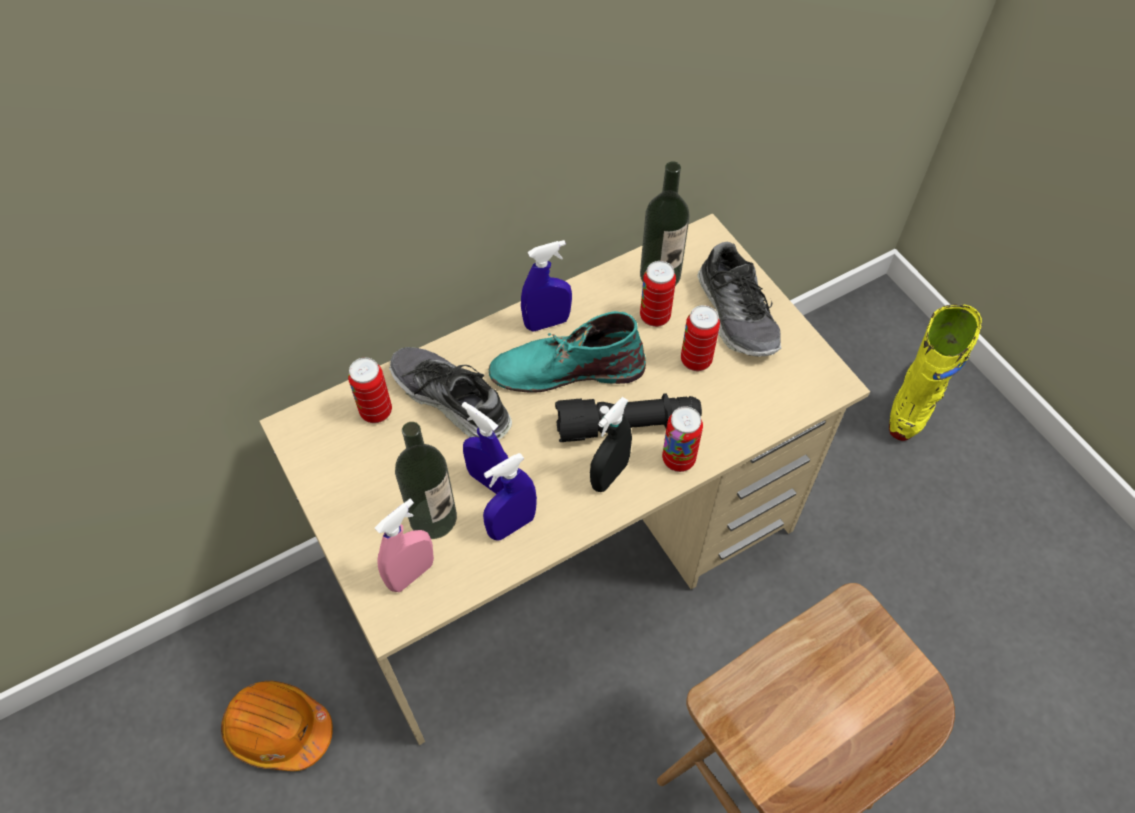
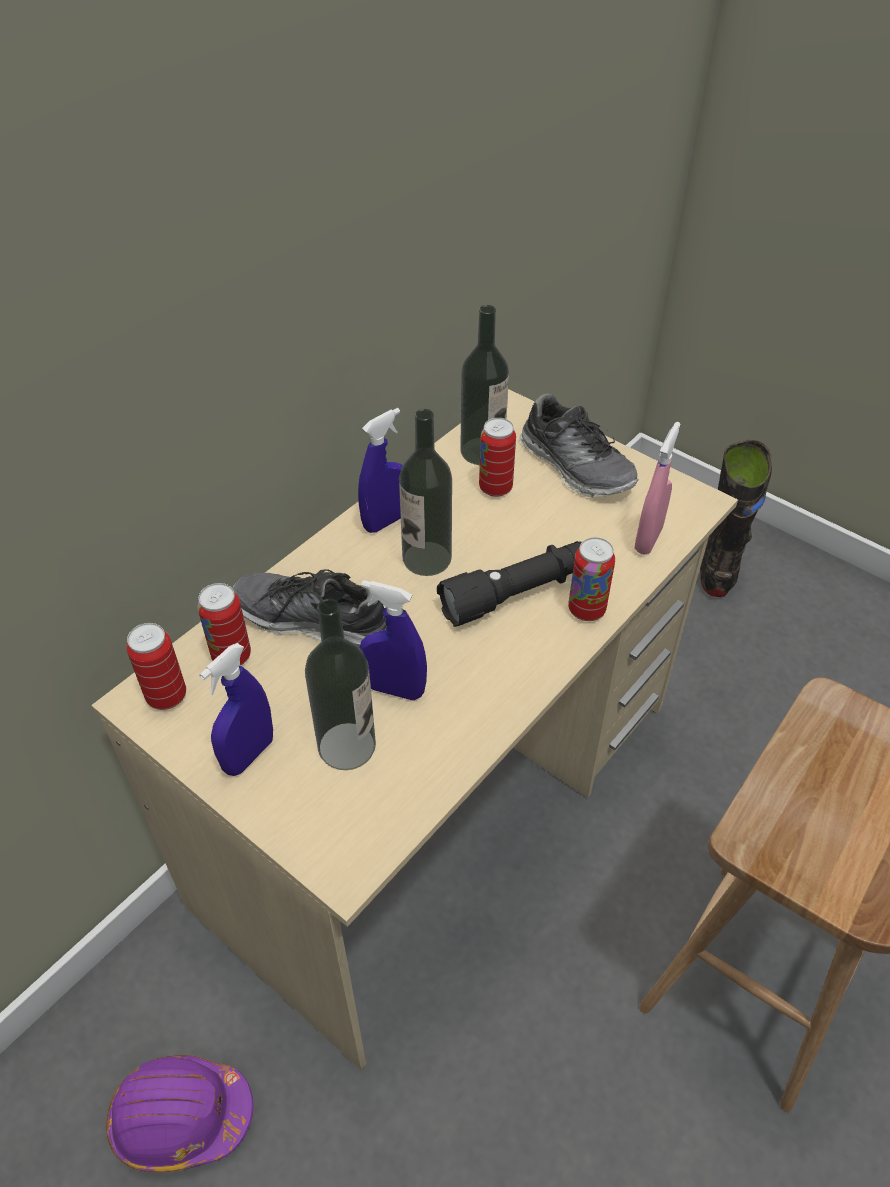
camera: 20 degrees left, 10 degrees down
orange hard hat [221,681,333,771] -> purple hard hat [106,1055,254,1173]
pink spray bottle [375,499,434,592] -> pink spray bottle moved to [635,422,681,555]
blue spray bottle [483,453,537,541] -> blue spray bottle moved to [199,643,273,776]
turquoise boot [489,311,646,393] -> bottle [399,409,452,576]
black spray bottle [590,397,632,492] -> none
can [681,305,720,371] -> can moved to [127,623,186,710]
yellow boot [889,304,982,441] -> black boot [700,440,772,597]

